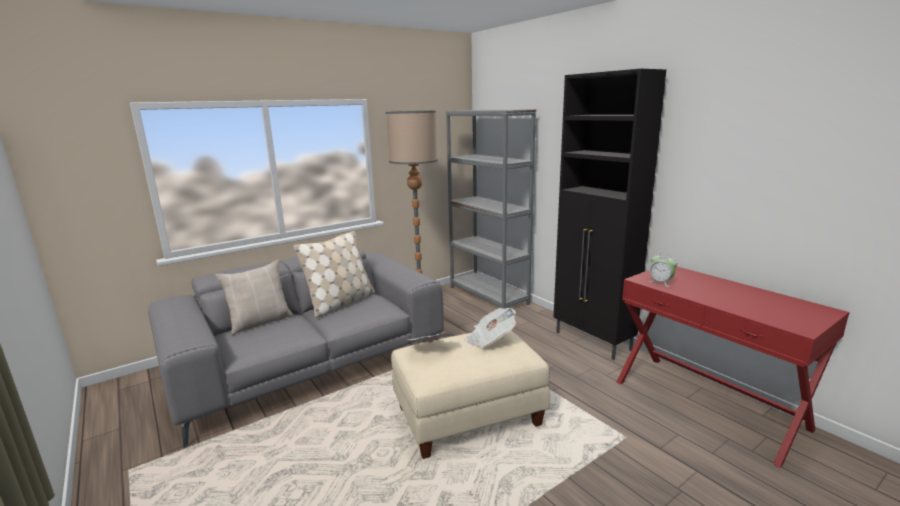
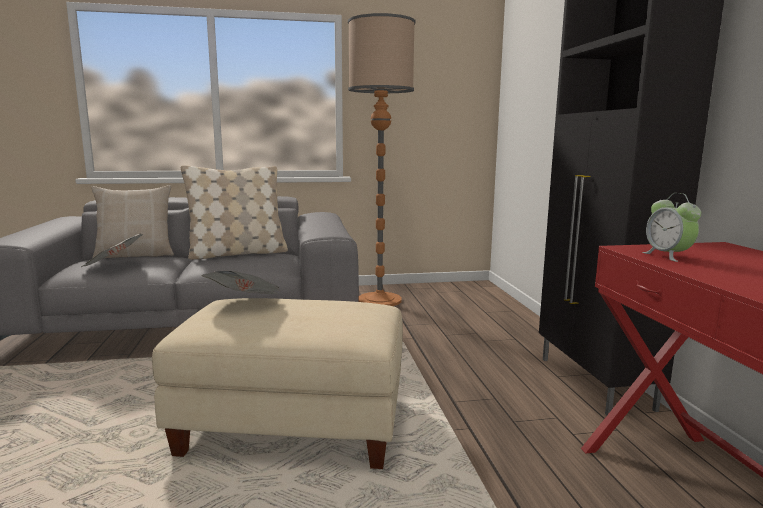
camera: 25 degrees right, 5 degrees down
grey bookcase [446,109,536,309] -> none
newspaper [464,308,516,349] -> newspaper moved to [81,233,143,267]

